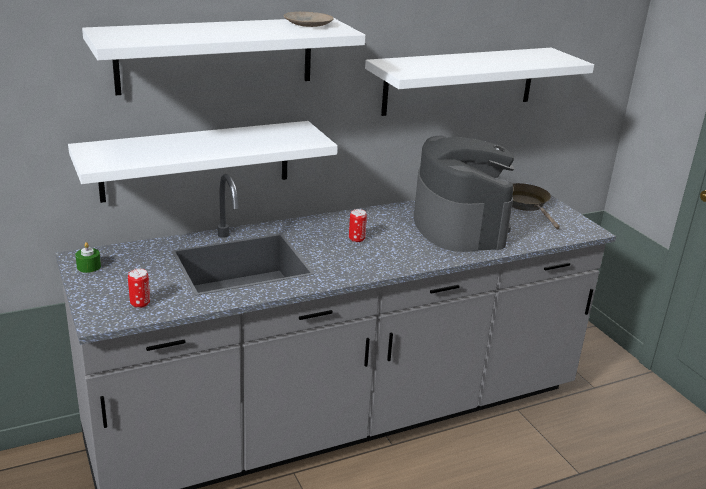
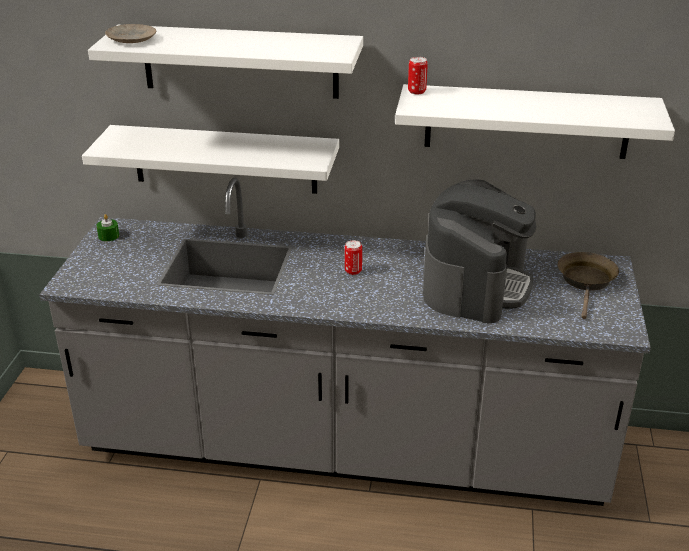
camera: 35 degrees right, 5 degrees up
can [128,268,150,308] -> can moved to [408,57,428,95]
beige plate [284,12,334,27] -> beige plate moved to [105,24,156,43]

